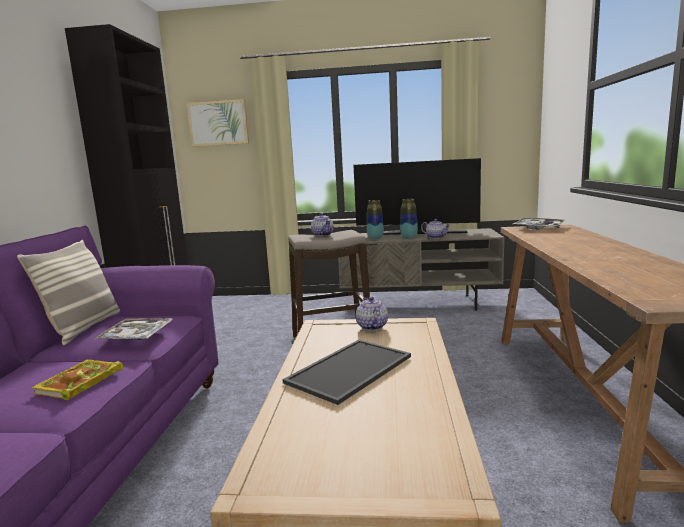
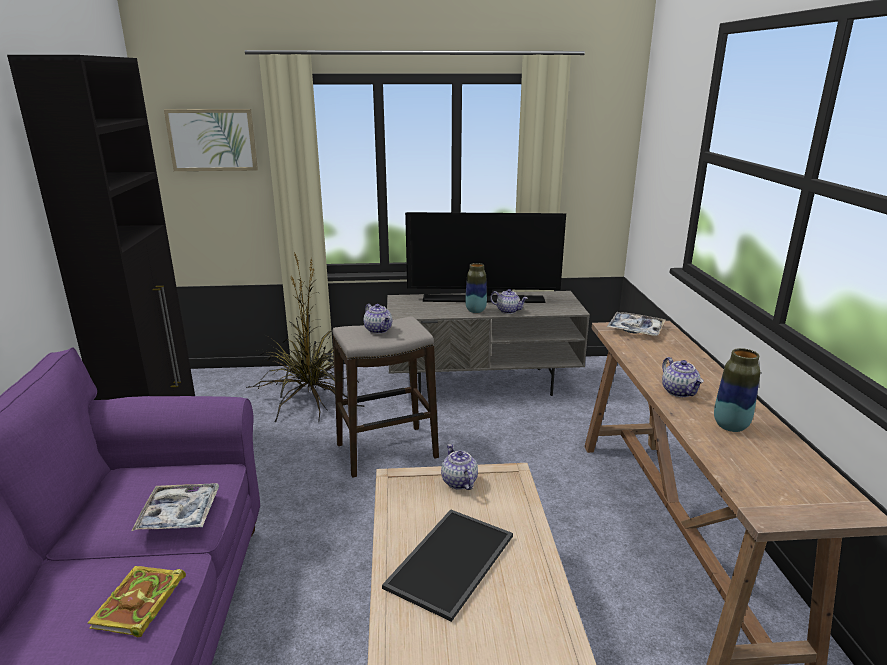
camera: 10 degrees left, 10 degrees up
pillow [17,240,120,345] -> none
vase [367,200,384,239] -> vase moved to [714,348,760,432]
none -> potted plant [246,252,365,422]
none -> teapot [662,357,704,397]

